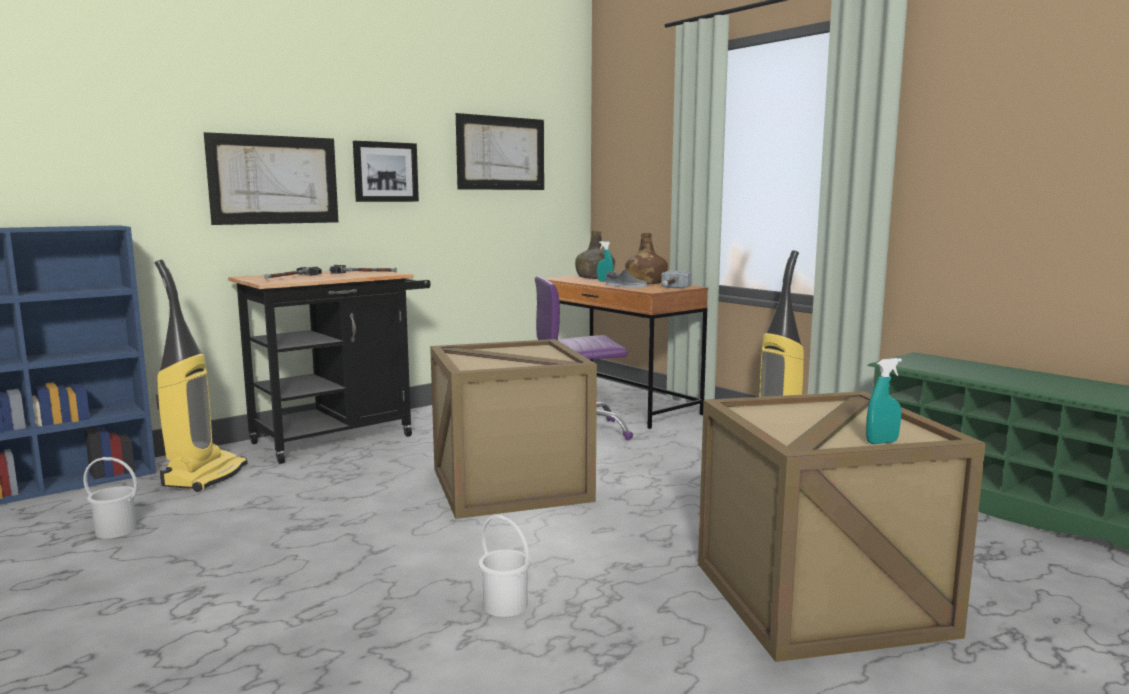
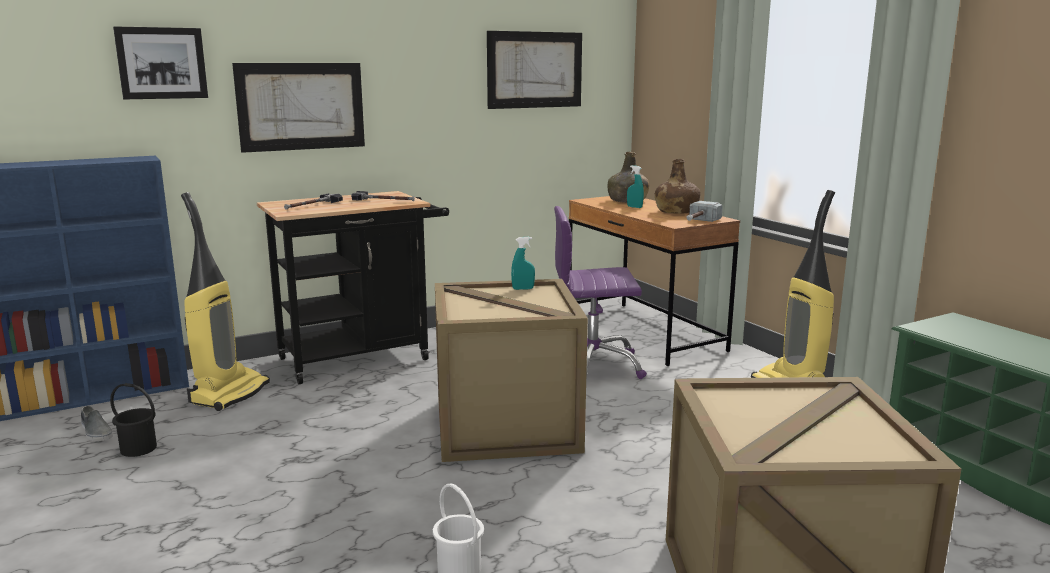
camera: 10 degrees right, 5 degrees up
white bucket [83,457,138,539] -> black bucket [110,383,157,457]
picture [353,141,419,202] -> picture moved to [113,26,208,99]
grey shoe [606,270,647,289] -> grey shoe moved to [81,406,113,441]
turquoise spray bottle [866,358,902,444] -> turquoise spray bottle moved to [511,237,535,290]

